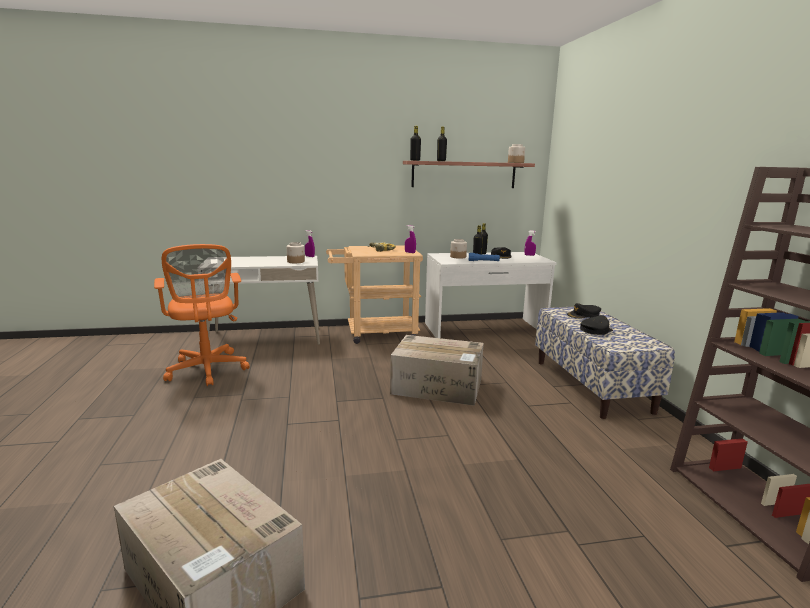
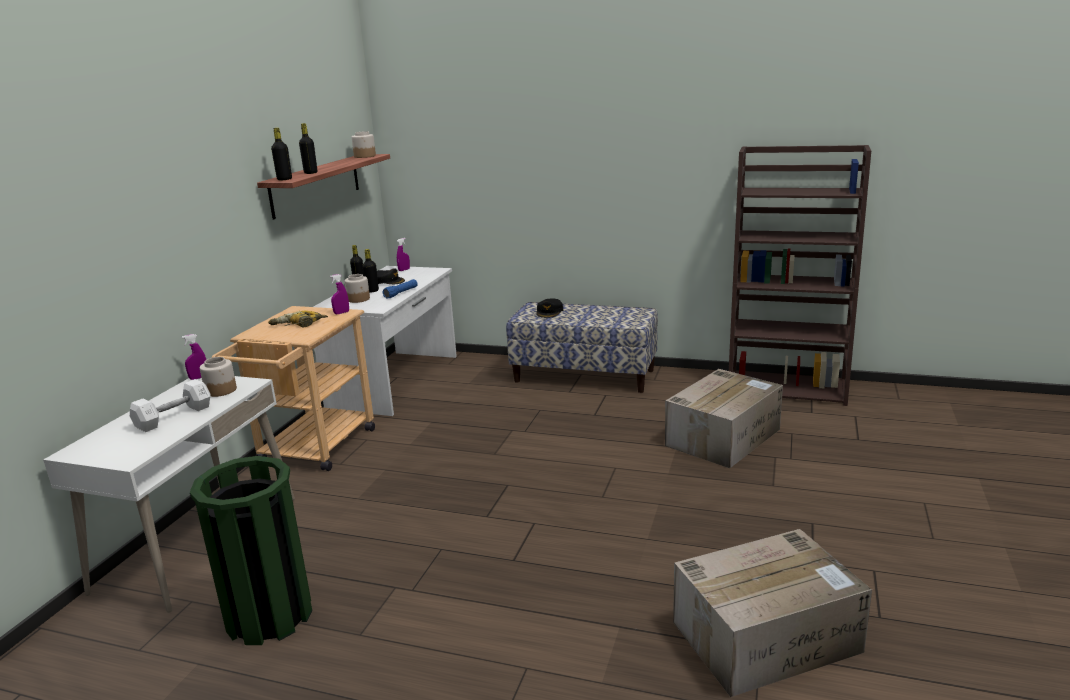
camera: 60 degrees left, 5 degrees up
orange office chair [154,244,250,386] -> green trash can [190,456,312,645]
cardboard box [390,335,484,406] -> cardboard box moved to [665,369,783,468]
black cap [580,315,613,335] -> none
none -> white dumbbell [130,379,211,432]

